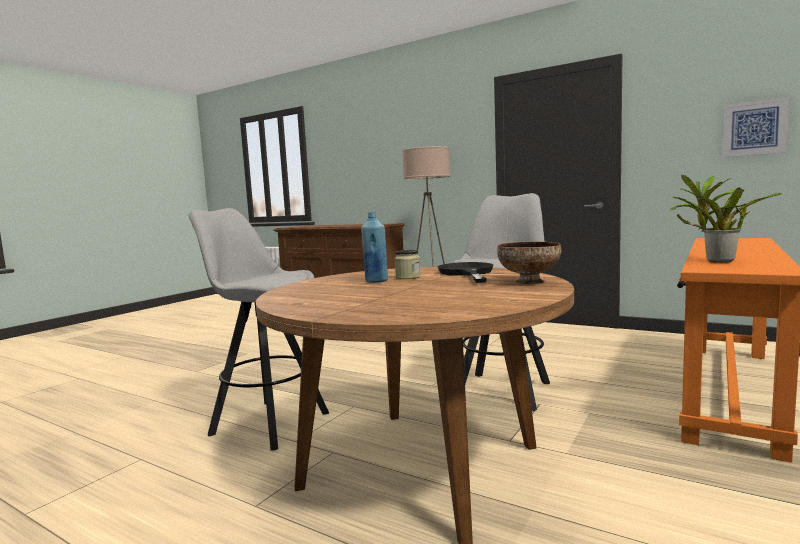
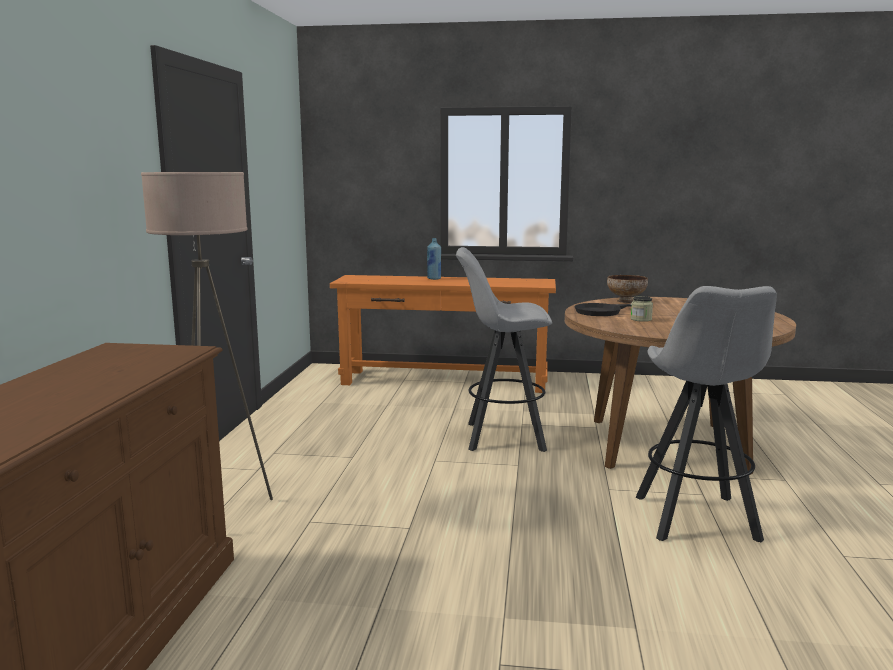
camera: 115 degrees left, 5 degrees up
blue bottle [361,212,388,283] -> blue bottle moved to [427,238,441,280]
potted plant [671,175,783,263] -> none
picture [722,97,789,157] -> none

